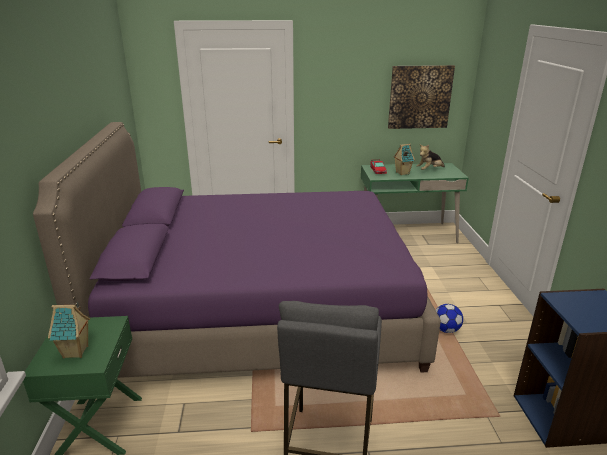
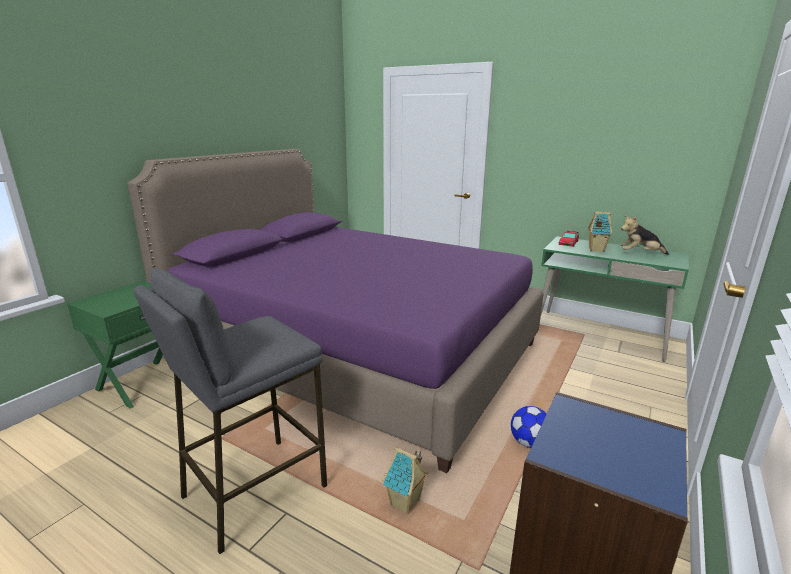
camera: 35 degrees right, 5 degrees down
toy house [48,302,90,358] -> toy house moved to [382,447,429,514]
picture [388,65,455,129] -> none

